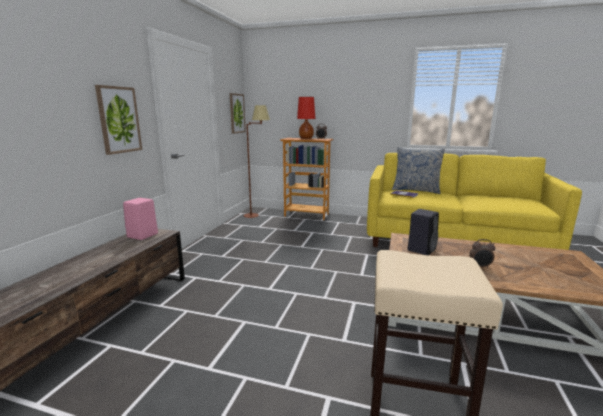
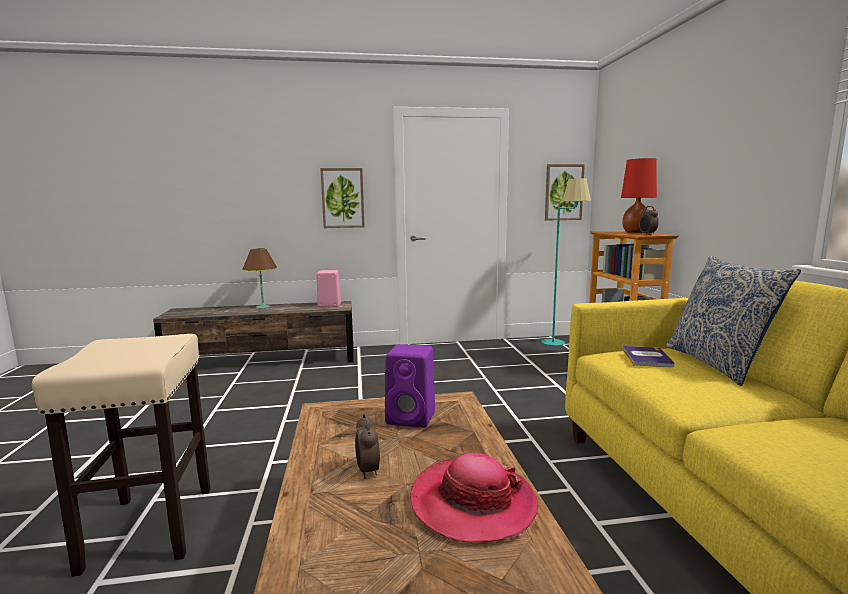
camera: 65 degrees right, 5 degrees down
brown floor lamp [244,105,270,218] -> turquoise floor lamp [541,178,591,346]
black speaker [408,209,439,255] -> purple speaker [385,344,435,428]
none -> brown table lamp [242,248,277,308]
none -> hat [410,453,538,543]

